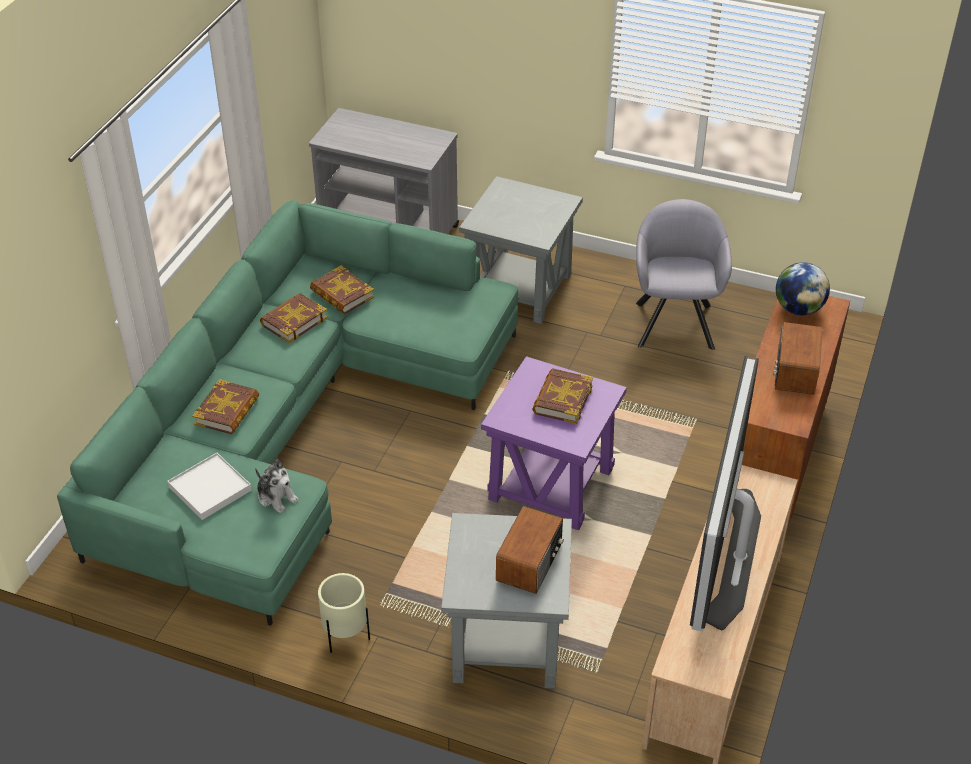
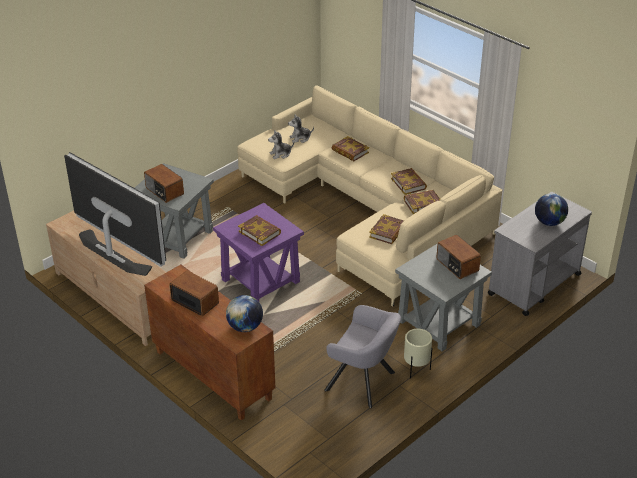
camera: 115 degrees right, 5 degrees down
green sofa [57,200,519,626] -> beige sofa [237,85,502,307]
white tray [167,453,252,520] -> plush toy [288,115,314,143]
beige planter [318,573,370,653] -> beige planter moved to [404,328,432,379]
none -> book [369,214,404,244]
none -> radio [436,235,481,279]
none -> globe [535,193,568,226]

